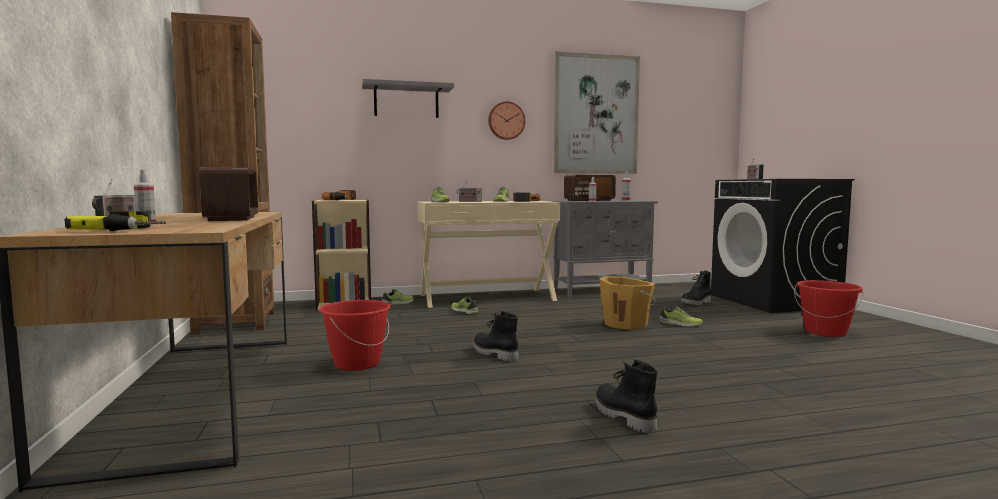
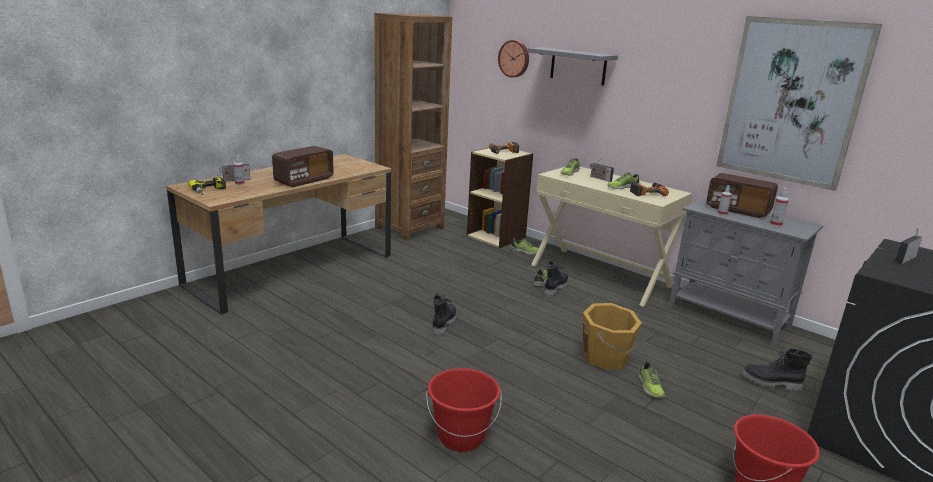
camera: 55 degrees right, 15 degrees up
red bucket [319,300,391,371] -> red bucket moved to [426,368,502,452]
wall clock [488,101,525,140] -> wall clock moved to [498,40,529,78]
black boot [595,360,658,433] -> black boot moved to [544,260,568,296]

